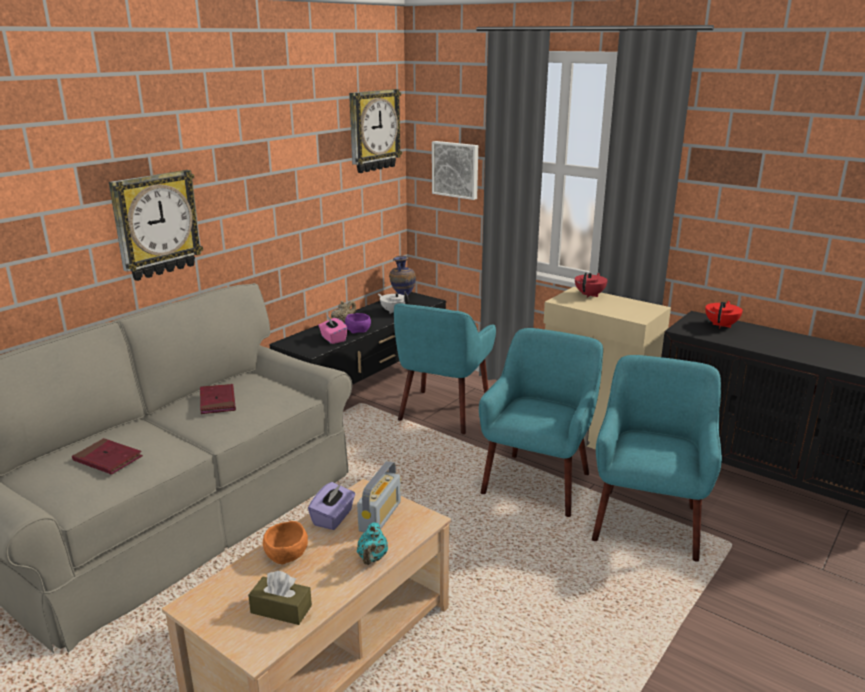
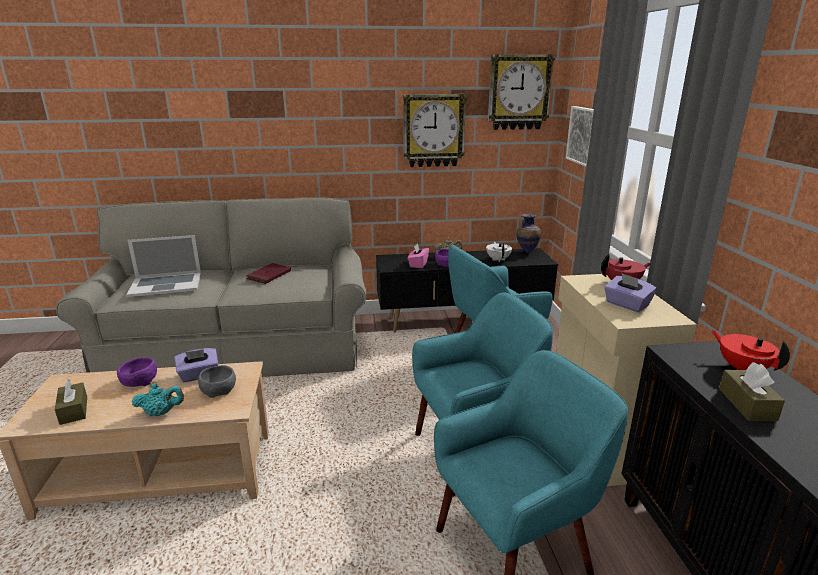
camera: 45 degrees right, 0 degrees up
red book [72,438,143,474] -> laptop [127,235,201,297]
wall clock [109,170,203,281] -> wall clock moved to [403,94,467,167]
orange bowl [263,521,308,564] -> purple bowl [117,357,157,387]
radio [357,461,401,532] -> grey bowl [198,365,236,398]
turquoise teapot [357,522,388,565] -> turquoise teapot turned 150 degrees counterclockwise [132,383,184,416]
red teapot [705,301,743,328] -> red teapot turned 105 degrees counterclockwise [711,330,790,370]
none -> purple tissue box [604,273,657,312]
none -> brown tissue box [719,362,785,421]

